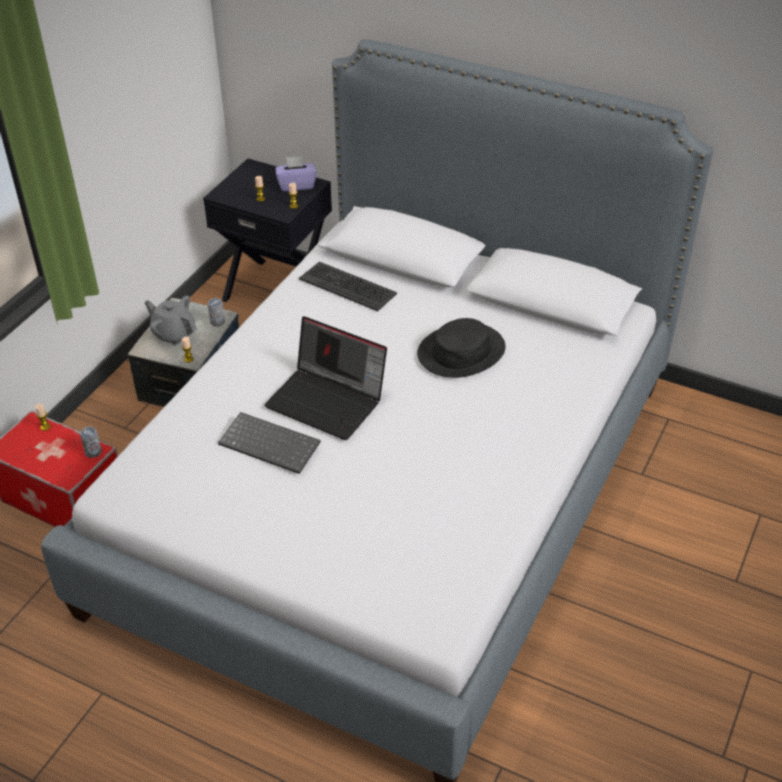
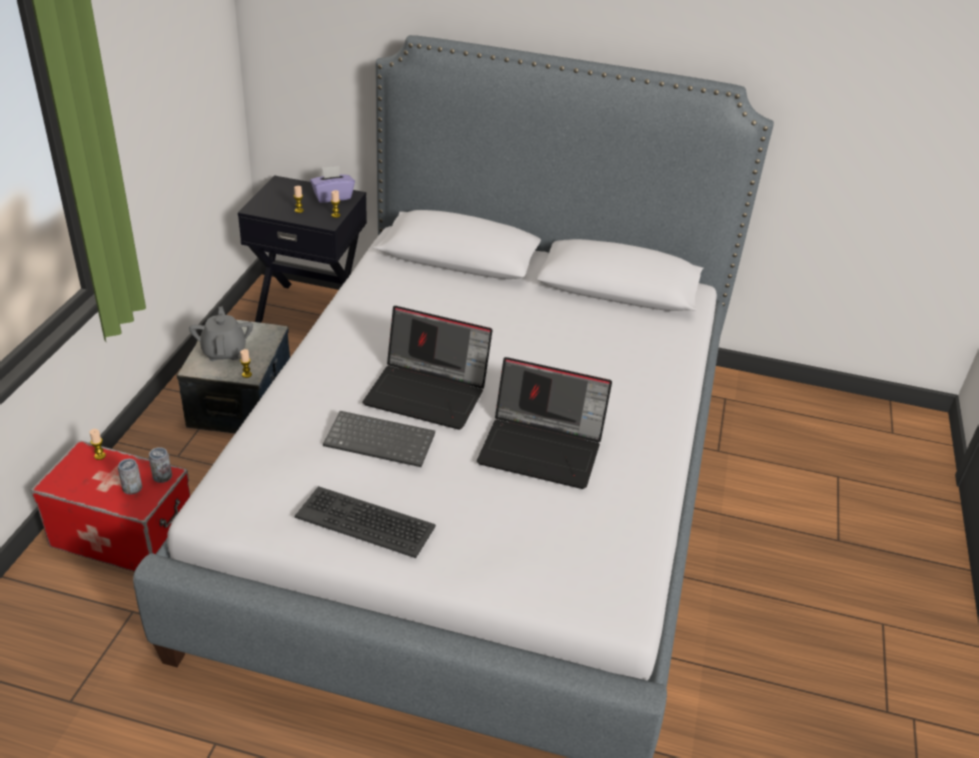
camera: 15 degrees left, 5 degrees down
grey teapot [144,295,197,346] -> grey teapot turned 60 degrees clockwise [189,306,253,361]
can [208,298,225,327] -> can moved to [118,459,142,494]
keyboard [299,262,397,311] -> keyboard moved to [295,486,436,558]
black hat [417,318,506,378] -> none
none -> laptop [477,357,612,489]

